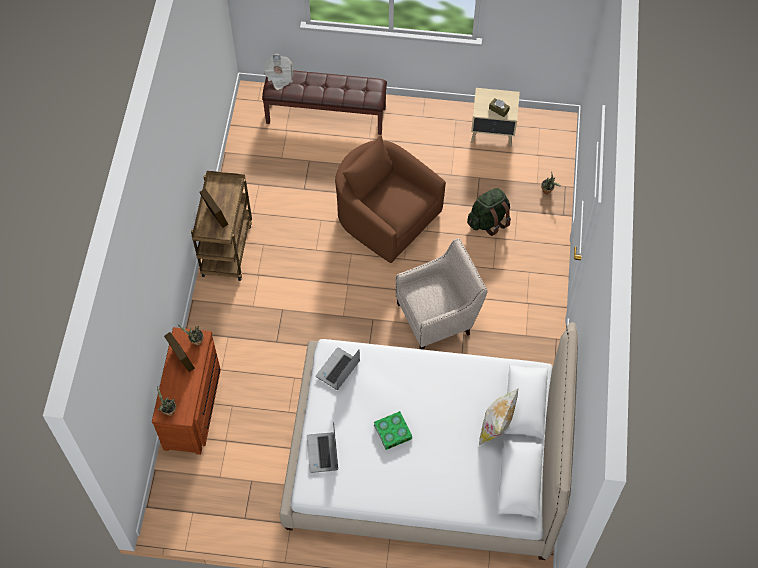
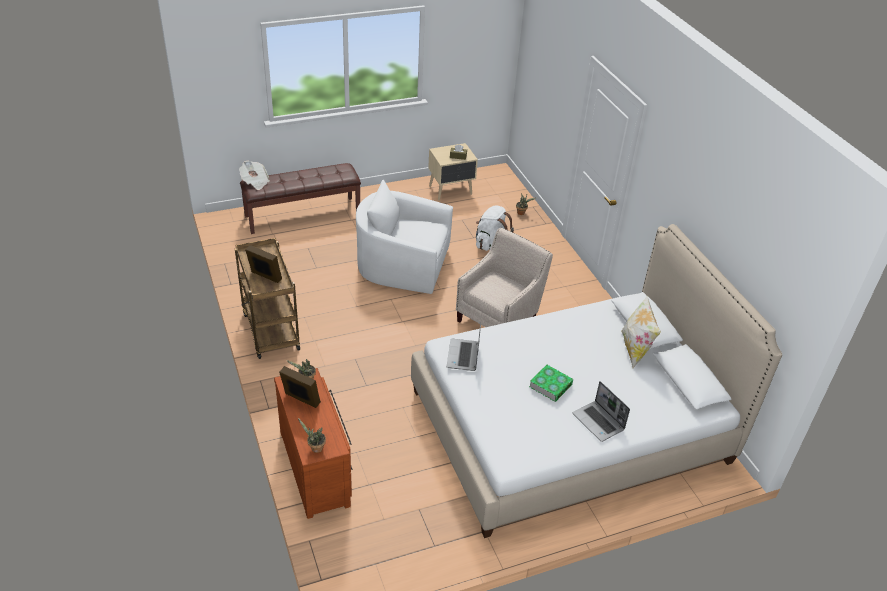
camera: 30 degrees left, 20 degrees down
laptop [307,422,338,473] -> laptop moved to [573,381,630,442]
brown armchair [335,135,446,263] -> white armchair [356,180,453,294]
green backpack [467,188,511,236] -> white backpack [476,206,514,251]

